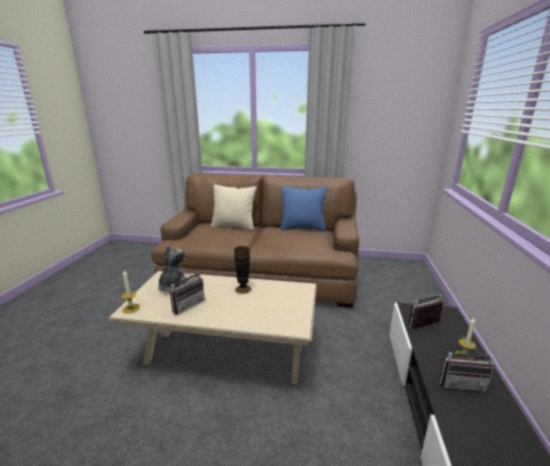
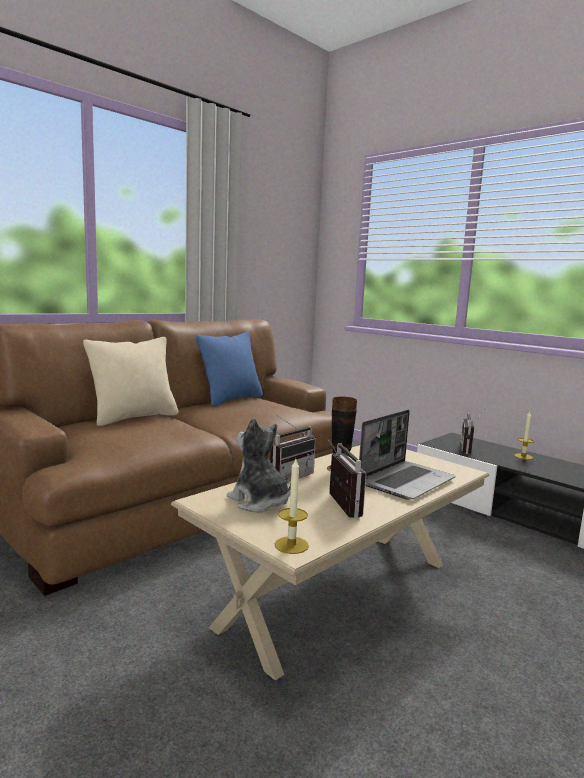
camera: 55 degrees left, 10 degrees down
radio [439,334,494,391] -> radio moved to [270,414,316,483]
none -> laptop [359,410,456,499]

